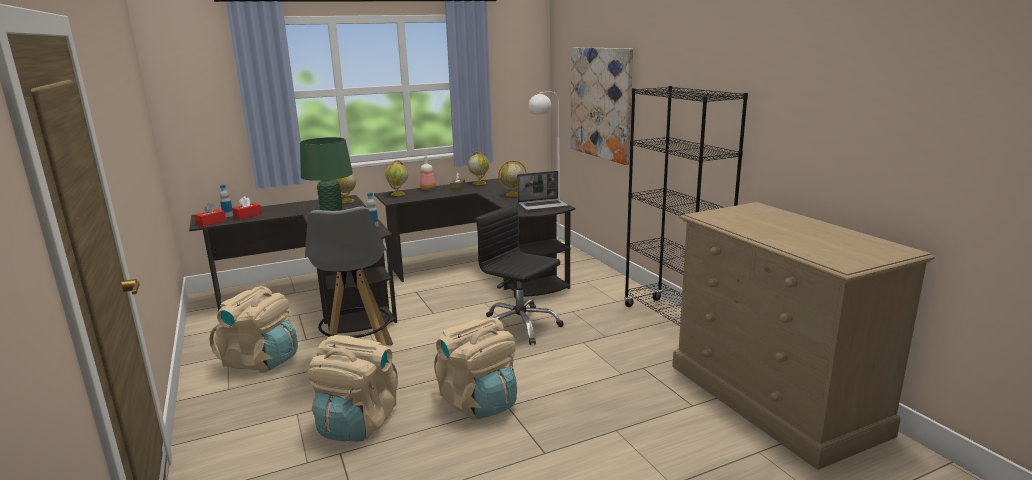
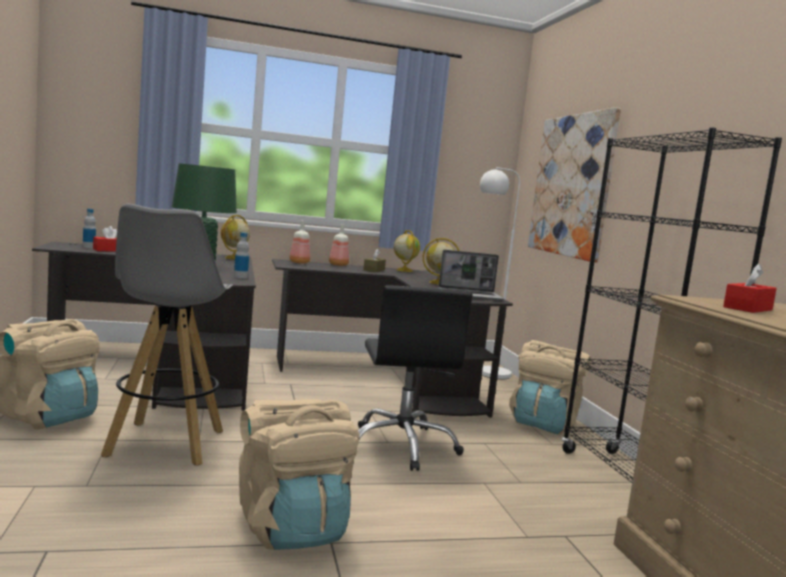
camera: 10 degrees right, 10 degrees down
red tissue box [195,203,226,227] -> red tissue box moved to [723,264,777,313]
beige backpack [307,335,398,442] -> beige backpack moved to [509,340,591,435]
globe [385,160,408,196] -> bottle [290,221,310,264]
black office chair [476,204,564,345] -> black office chair turned 150 degrees counterclockwise [358,285,472,471]

